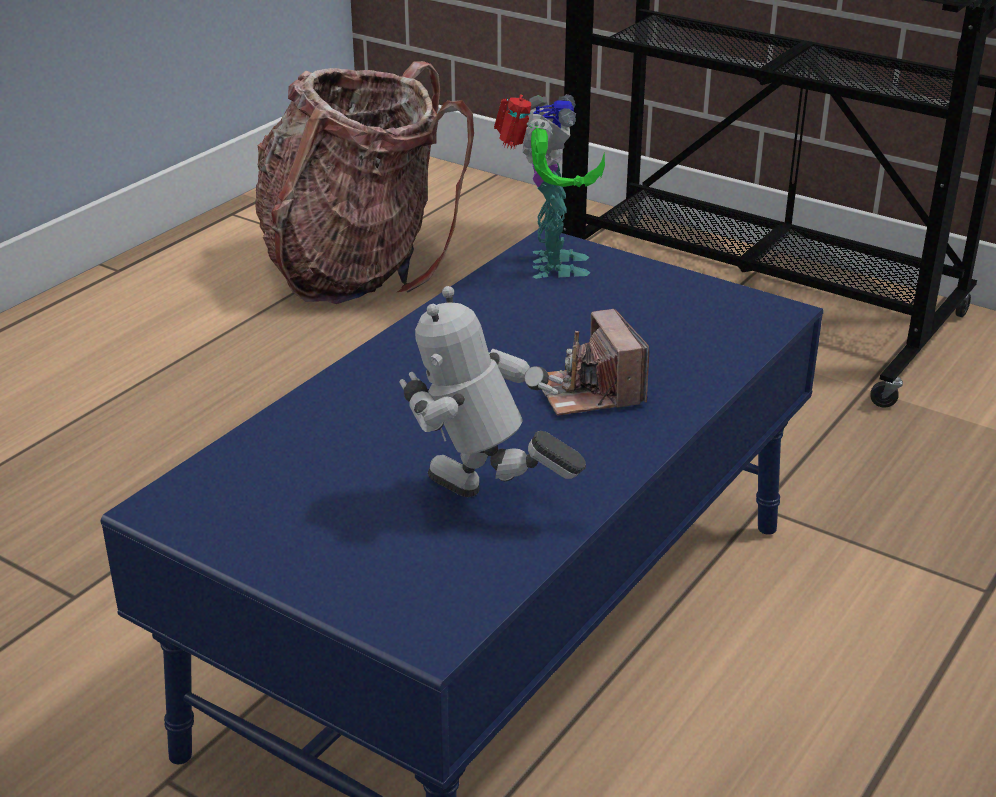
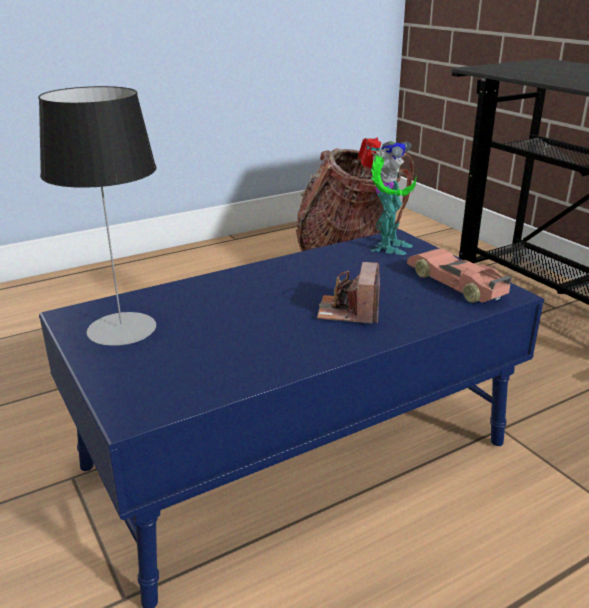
camera: 25 degrees right, 5 degrees down
toy robot [399,286,586,497] -> none
none -> table lamp [38,86,157,346]
none -> toy car [407,248,512,303]

